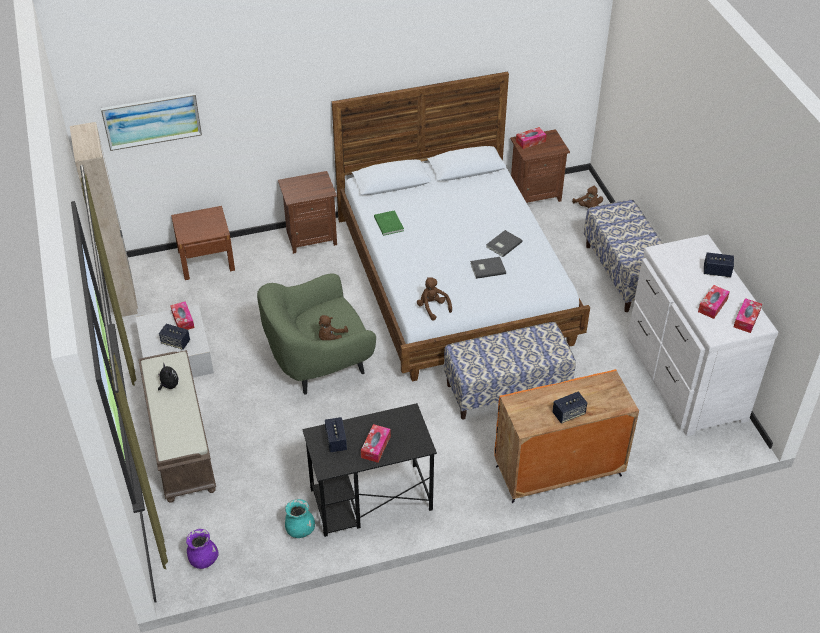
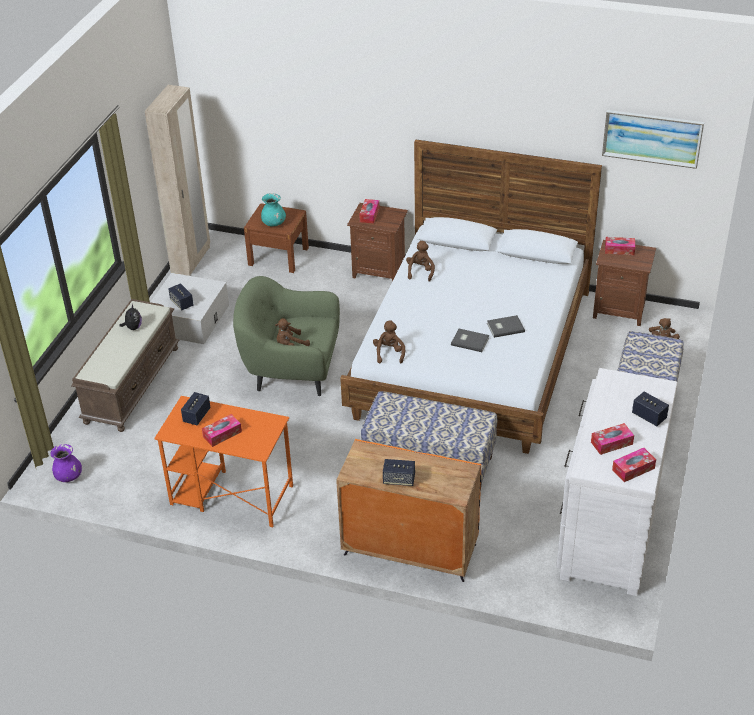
camera: 35 degrees right, 5 degrees down
picture [101,93,202,151] -> picture moved to [602,110,704,169]
tissue box [170,301,194,330] -> tissue box moved to [359,199,379,223]
turquoise vase [285,499,315,538] -> turquoise vase moved to [261,193,286,226]
black desk [302,403,437,537] -> orange desk [154,396,293,527]
green book [374,210,404,236] -> brown plush toy [406,241,435,282]

